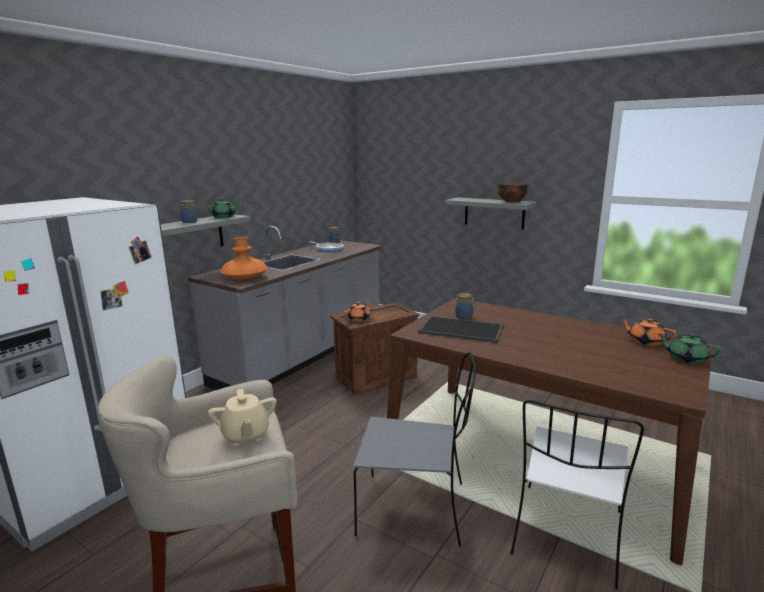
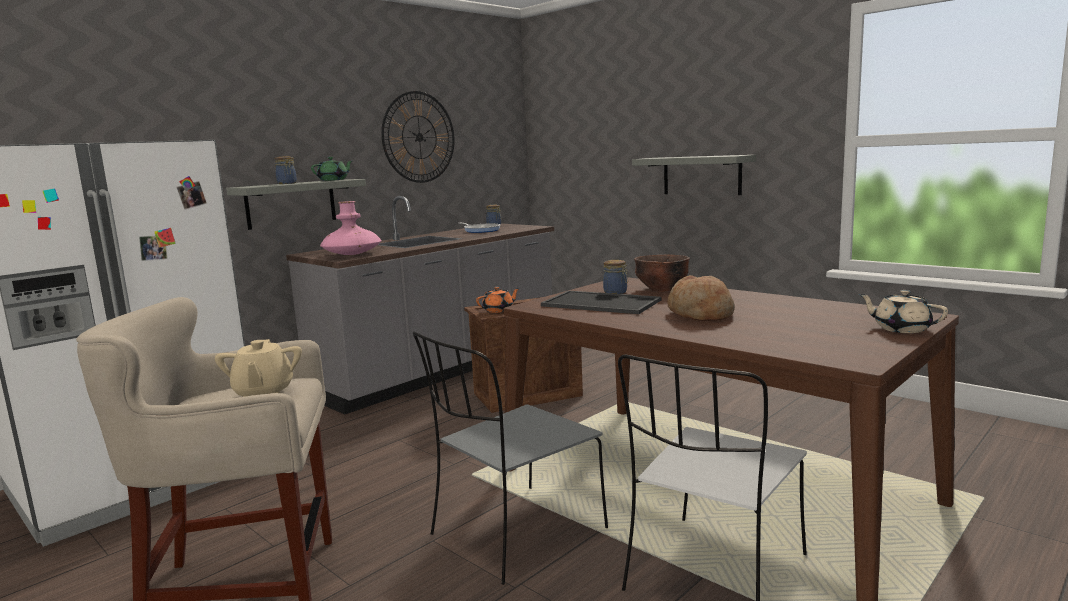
camera: 10 degrees right, 5 degrees down
orange vase [220,237,268,279] -> pink vase [320,201,382,255]
grey chair [354,352,476,546] -> grey chair turned 120 degrees clockwise [413,332,608,585]
brown bowl [497,183,529,202] -> brown bowl moved to [634,254,690,291]
orange teapot [620,318,677,346] -> none
green teapot [658,333,722,364] -> beige teapot [859,290,948,333]
none -> wall clock [381,91,455,183]
none -> bread [667,275,735,321]

